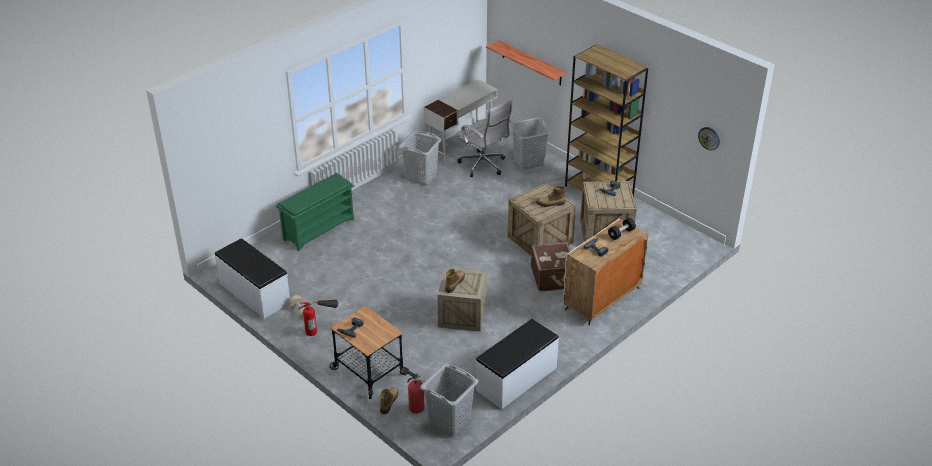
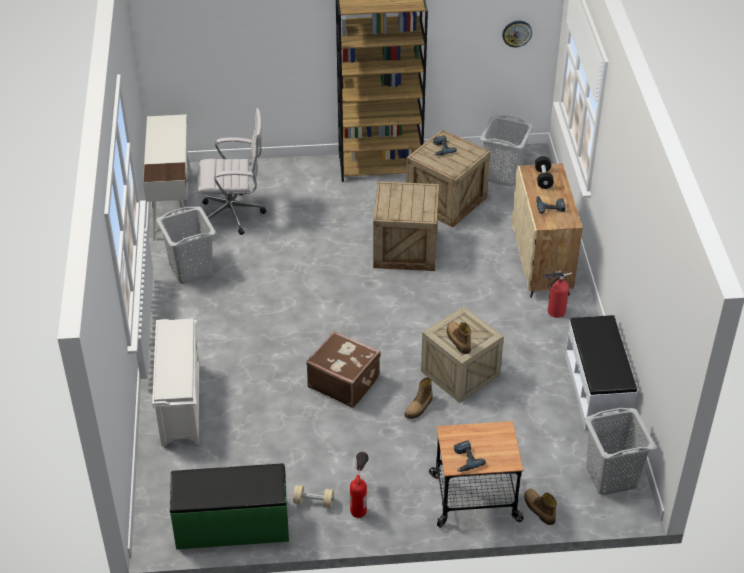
camera: 50 degrees left, 5 degrees up
white bench [215,238,290,319] -> green bench [170,464,289,549]
green shoe rack [276,173,355,251] -> white shoe rack [152,319,200,446]
fire extinguisher [400,367,425,413] -> fire extinguisher moved to [543,270,572,318]
shelf [486,40,567,86] -> none
grey laundry basket [510,117,551,170] -> grey laundry basket moved to [480,115,533,187]
brown suitcase [531,242,570,291] -> brown suitcase moved to [306,331,381,408]
boot [536,186,565,207] -> boot moved to [404,377,433,419]

